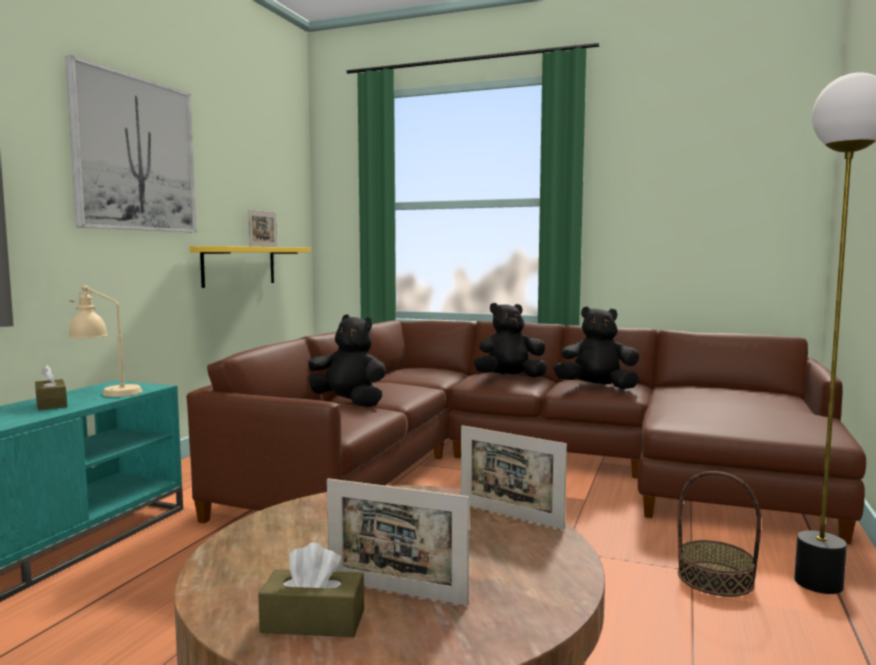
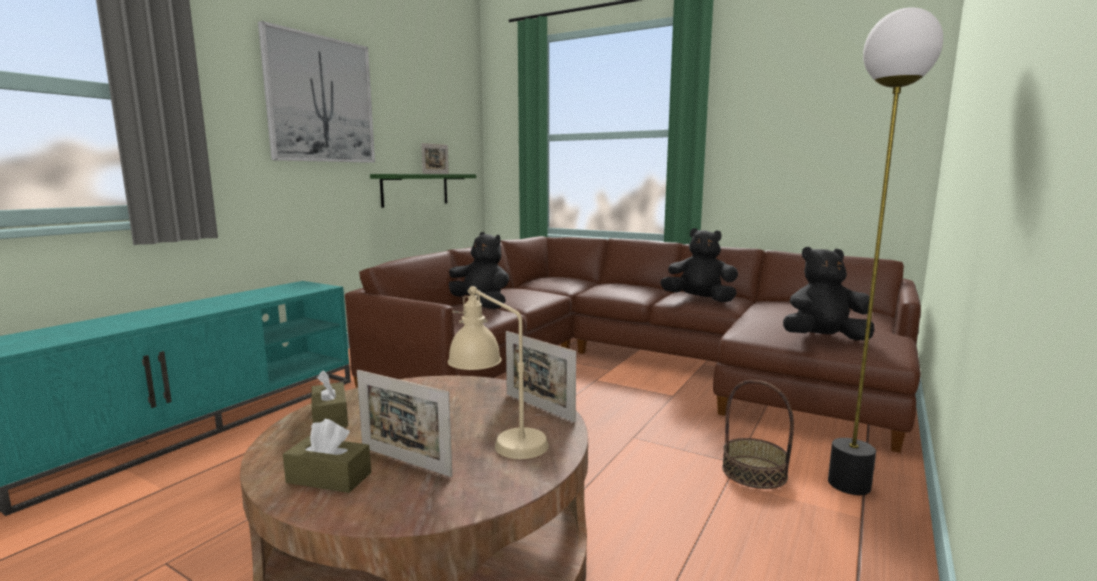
camera: 10 degrees right, 5 degrees up
brown tissue box [35,365,67,410] -> brown tissue box moved to [311,370,348,427]
beige table lamp [68,285,142,397] -> beige table lamp moved to [448,286,549,459]
yellow shelf [189,246,311,288] -> green shelf [370,174,476,208]
black plush toy [474,303,547,378] -> black plush toy moved to [783,247,874,341]

